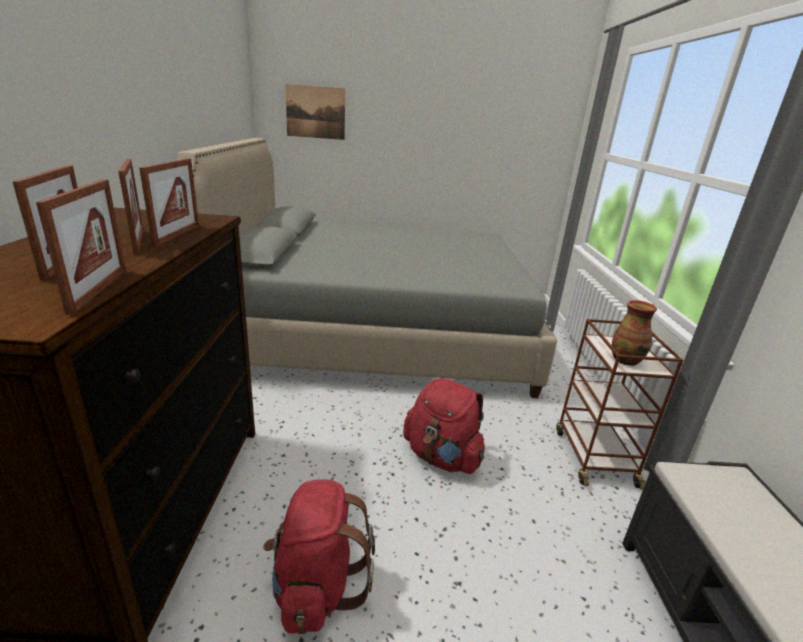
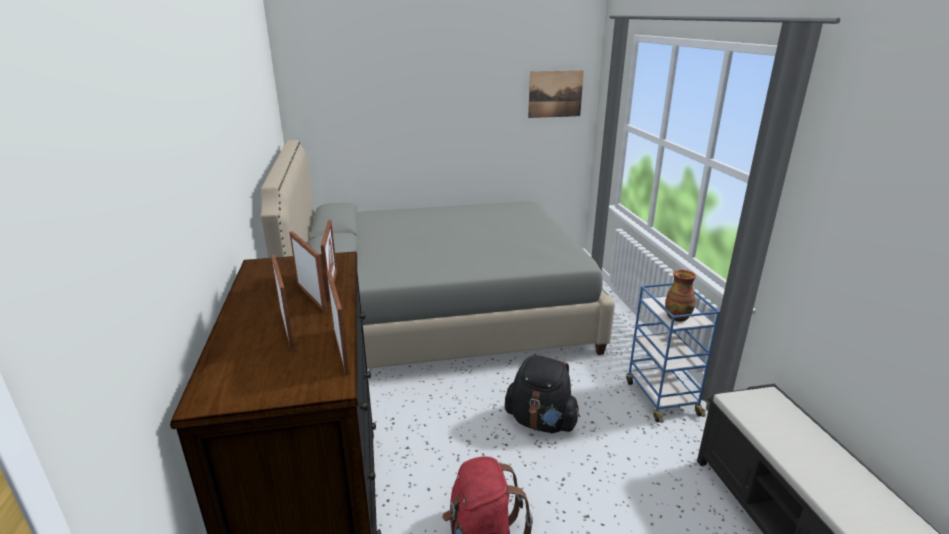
camera: 10 degrees left, 0 degrees up
picture [285,84,345,140] -> picture moved to [528,70,584,118]
red backpack [403,378,485,474] -> black backpack [505,355,580,433]
brown cart [556,319,683,490] -> blue cart [626,283,720,423]

